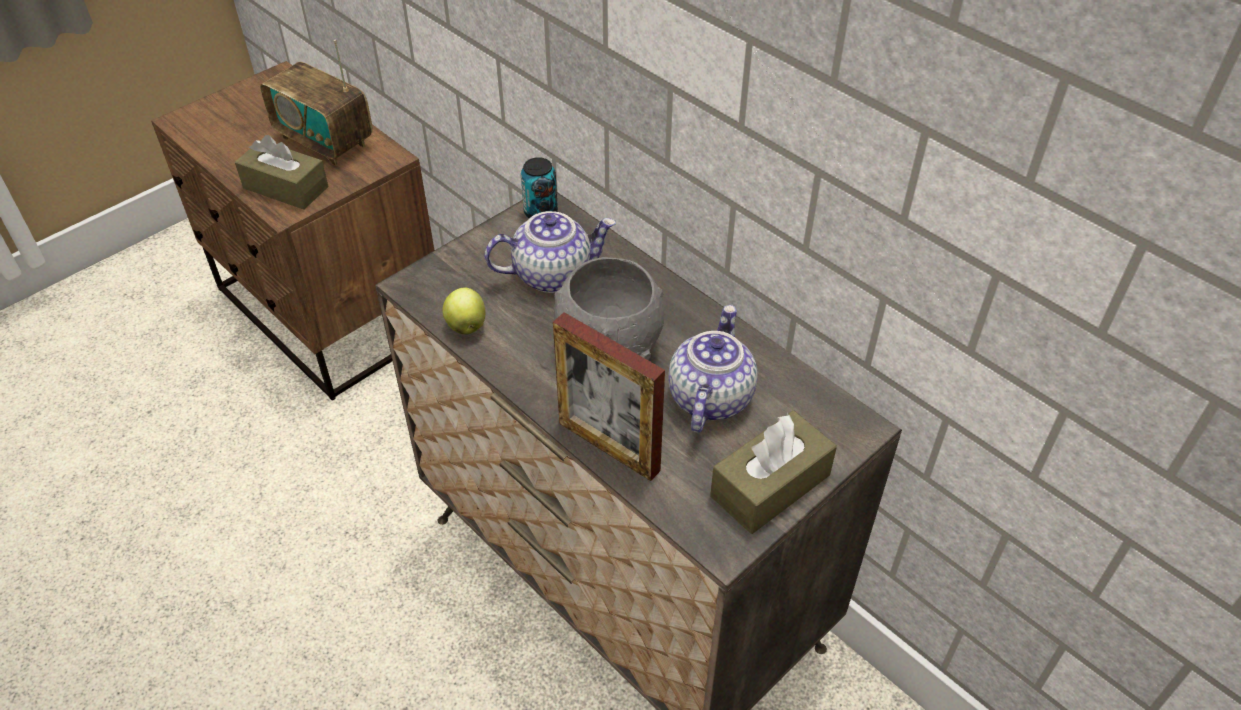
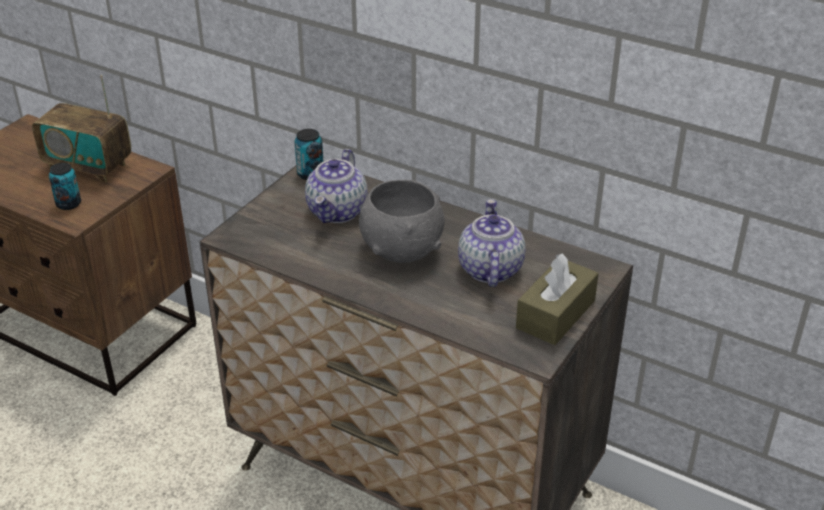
camera: 15 degrees left, 10 degrees down
brown tissue box [235,135,329,210] -> can [49,163,81,210]
apple [443,287,485,335] -> none
teapot [485,211,616,293] -> teapot turned 135 degrees clockwise [305,149,368,223]
picture frame [553,312,665,481] -> none

